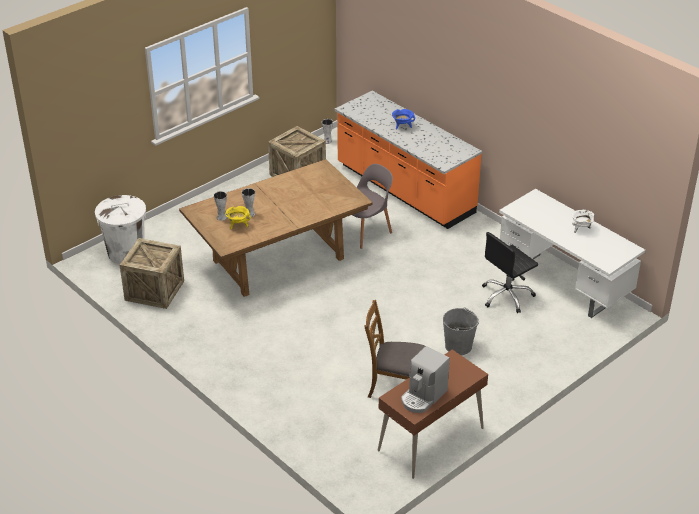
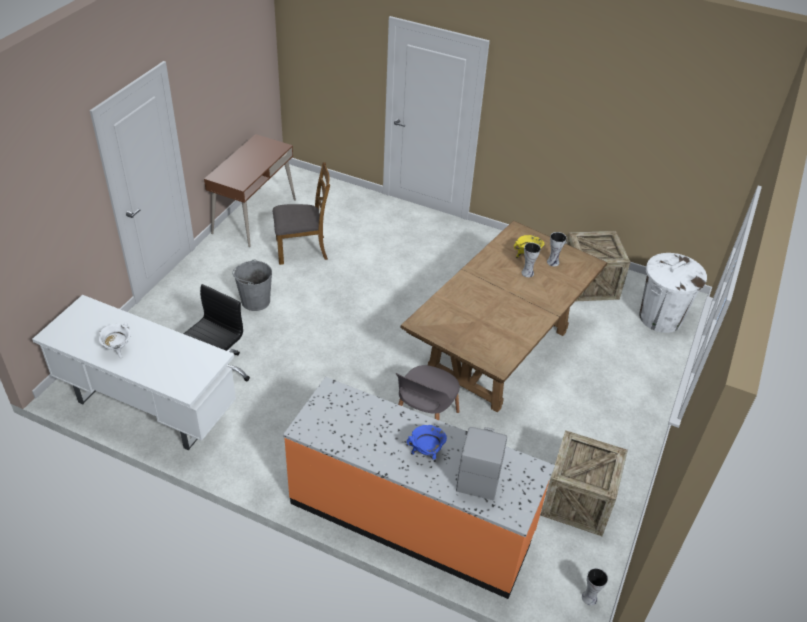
camera: 155 degrees right, 5 degrees up
coffee machine [401,346,450,413] -> coffee machine moved to [456,427,507,500]

